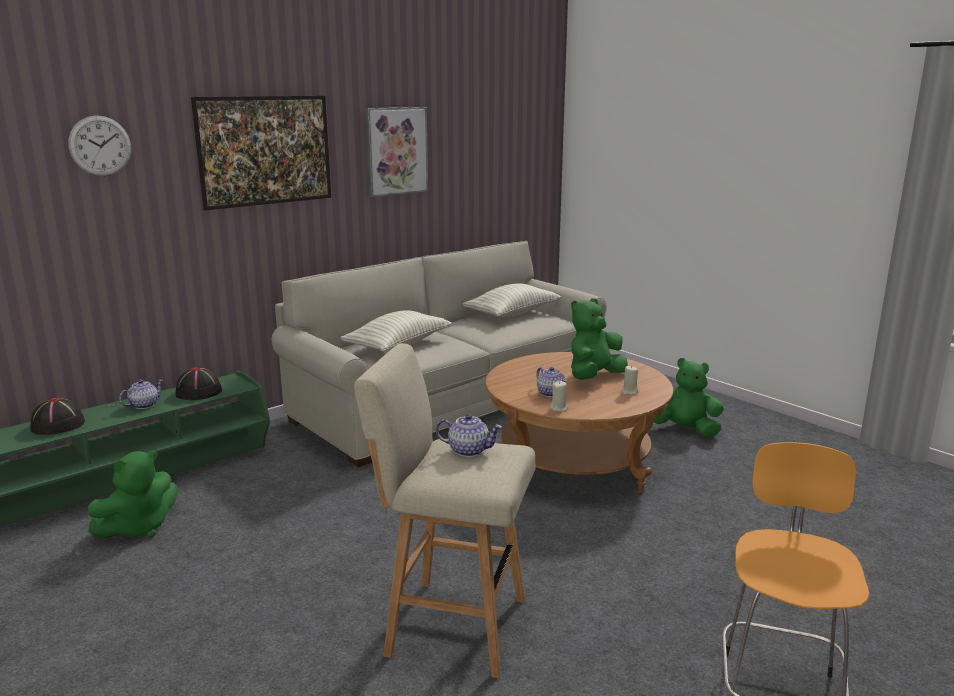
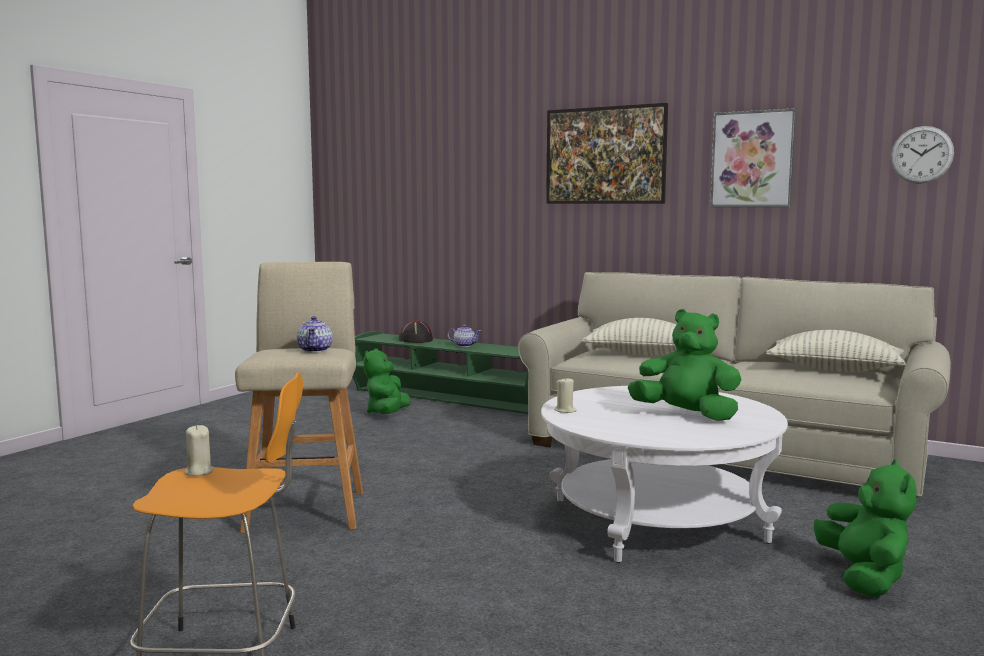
camera: 70 degrees right, 10 degrees down
wall clock [68,116,131,176] -> wall clock moved to [890,126,954,184]
green plush toy [88,450,178,538] -> green plush toy turned 75 degrees clockwise [363,348,411,414]
black hat [176,367,222,400] -> none
brown coffee table [485,352,673,494] -> white coffee table [541,386,788,562]
teapot [536,367,567,397] -> none
beige candle [621,366,639,395] -> beige candle moved to [184,425,214,476]

